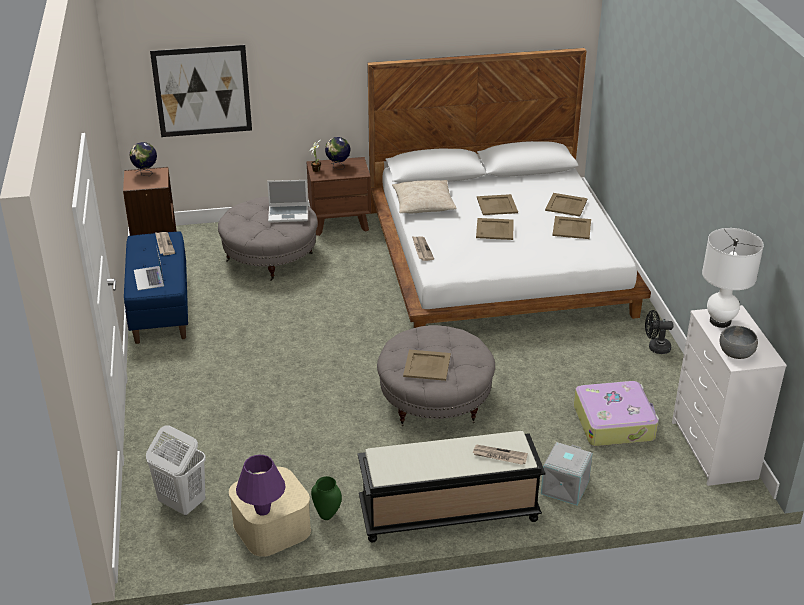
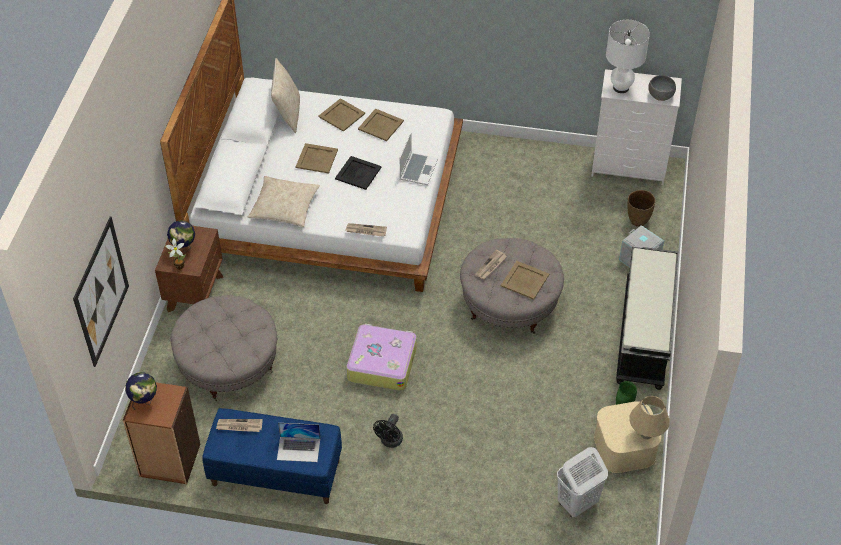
camera: 70 degrees left, 15 degrees up
purple table lamp [236,455,286,516] -> beige table lamp [629,396,670,439]
laptop [267,180,308,223] -> laptop moved to [400,132,438,185]
newspaper [472,445,528,465] -> newspaper moved to [475,249,507,279]
beige tray [476,218,514,240] -> black tray [335,156,382,190]
suitcase [574,381,659,446] -> suitcase moved to [346,324,417,391]
black fan [645,310,674,354] -> black fan moved to [373,414,403,448]
none -> beige pillow [271,58,300,133]
none -> brown vase [627,190,656,227]

